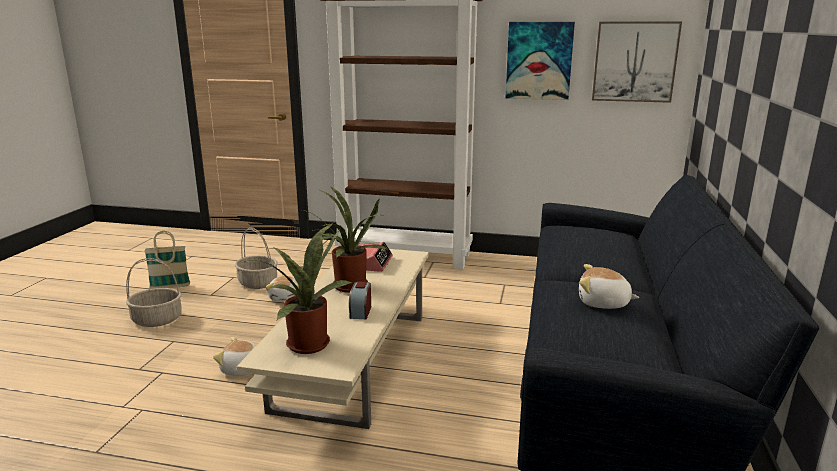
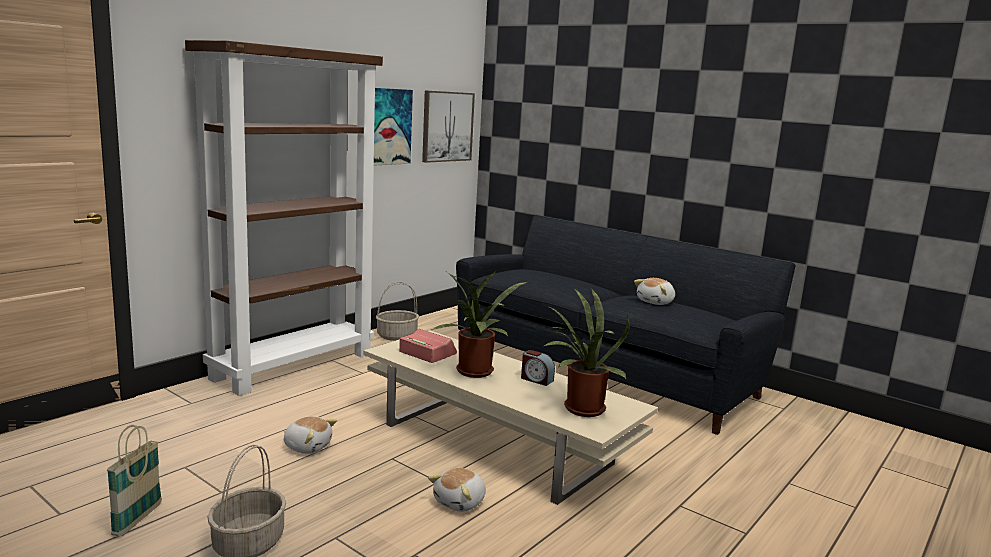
camera: 65 degrees left, 5 degrees down
basket [235,228,278,289] -> basket moved to [376,282,419,341]

